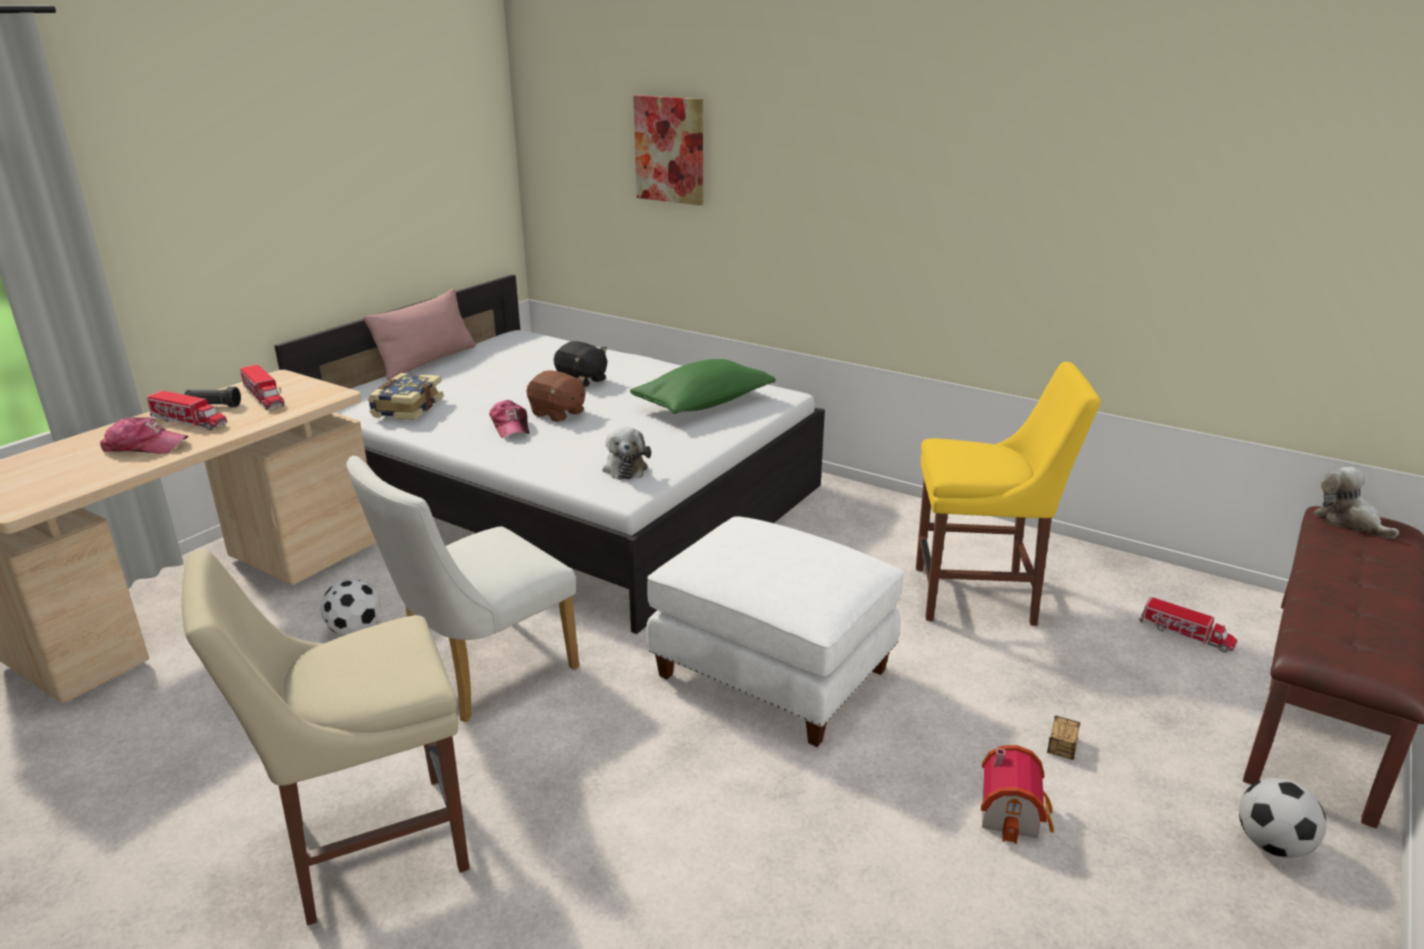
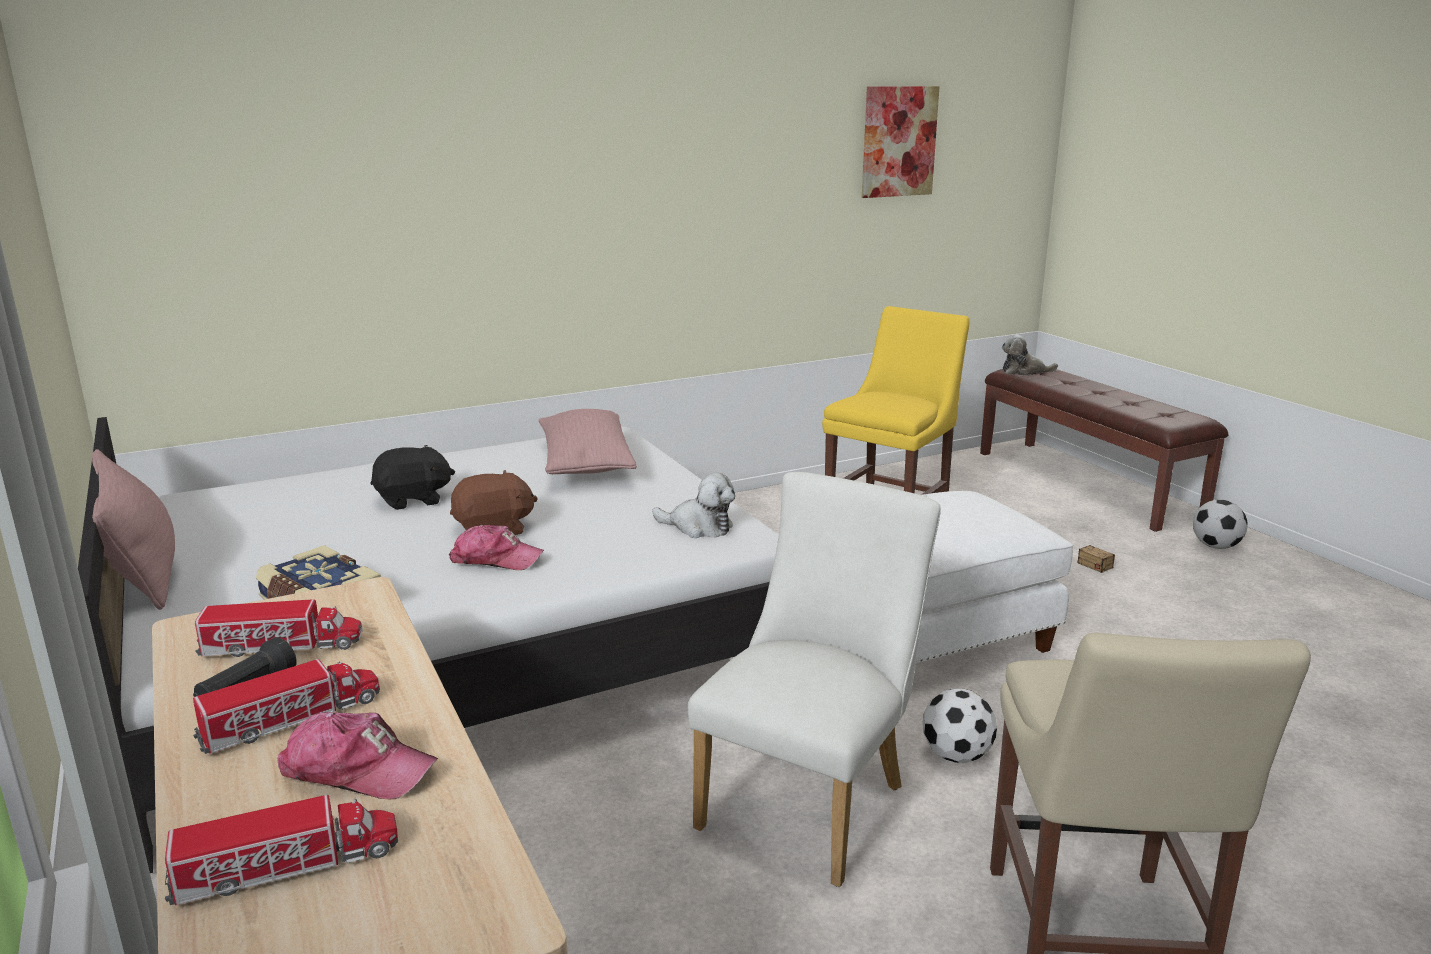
camera: 60 degrees left, 5 degrees down
cap [100,417,188,454] -> cap turned 75 degrees clockwise [277,712,438,799]
football [320,579,381,636] -> football moved to [923,689,997,763]
white chair [346,456,579,722] -> white chair turned 135 degrees counterclockwise [688,472,941,887]
green pillow [630,359,776,414] -> pink pillow [539,409,637,474]
picture [633,95,703,206] -> picture moved to [862,86,939,198]
toy house [981,745,1054,844] -> none
toy truck [1139,597,1237,653] -> toy truck moved to [165,795,398,905]

